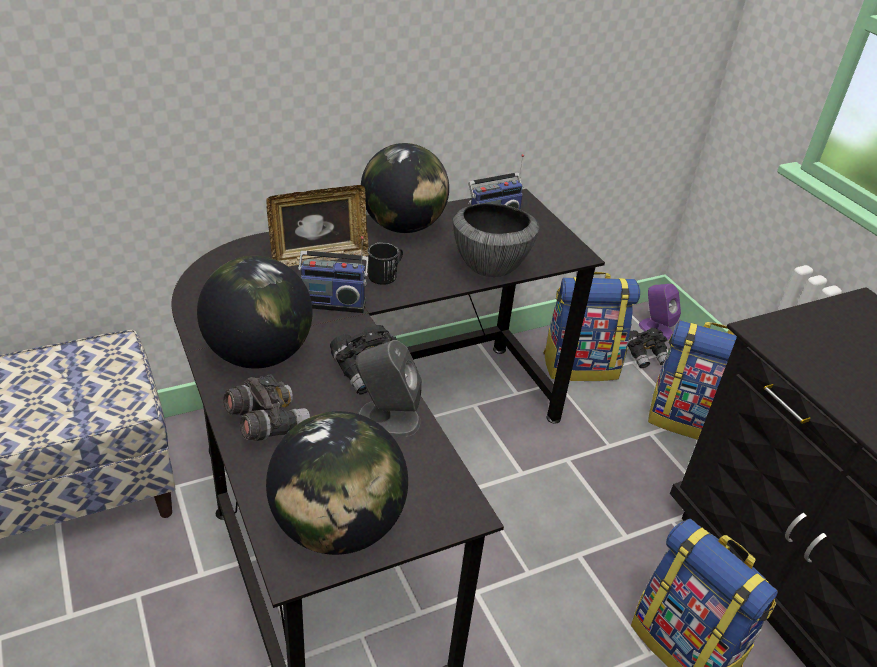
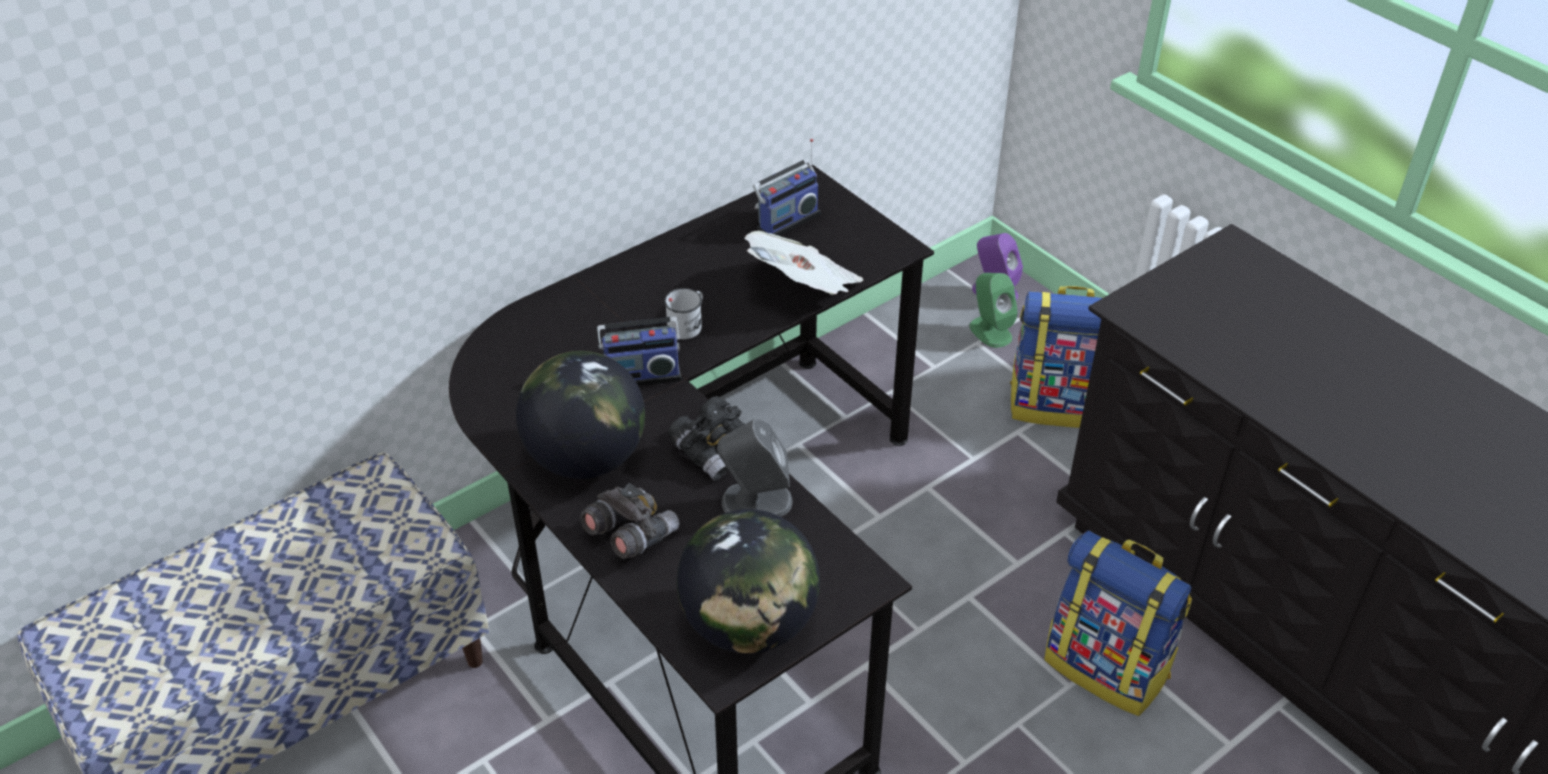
camera: 10 degrees left, 5 degrees up
picture frame [267,185,369,267] -> none
globe [361,143,449,233] -> none
black mug [367,242,403,285] -> white mug [664,288,703,339]
bowl [453,203,539,277] -> newspaper [745,231,863,295]
backpack [543,272,640,381] -> none
black binoculars [627,328,667,368] -> green speaker [970,273,1018,348]

